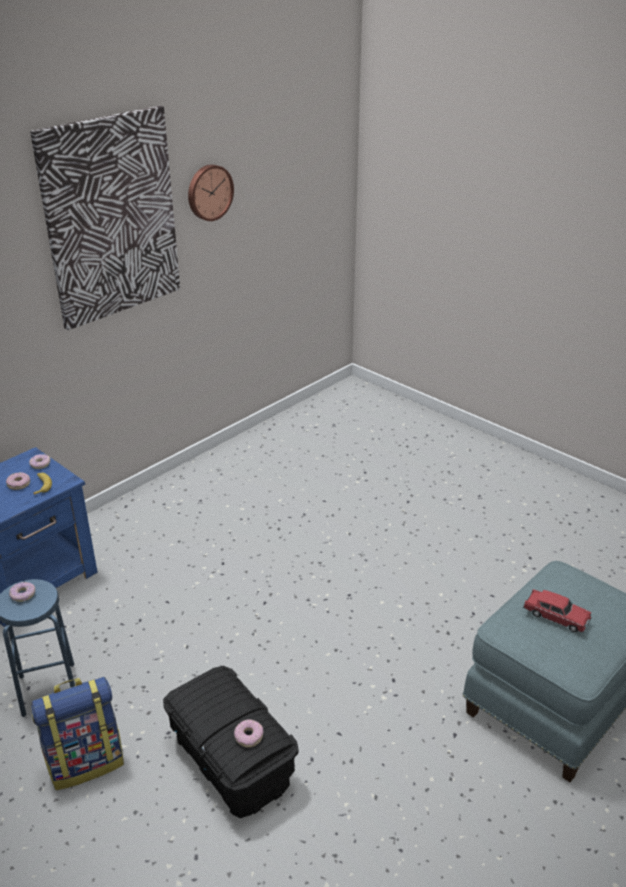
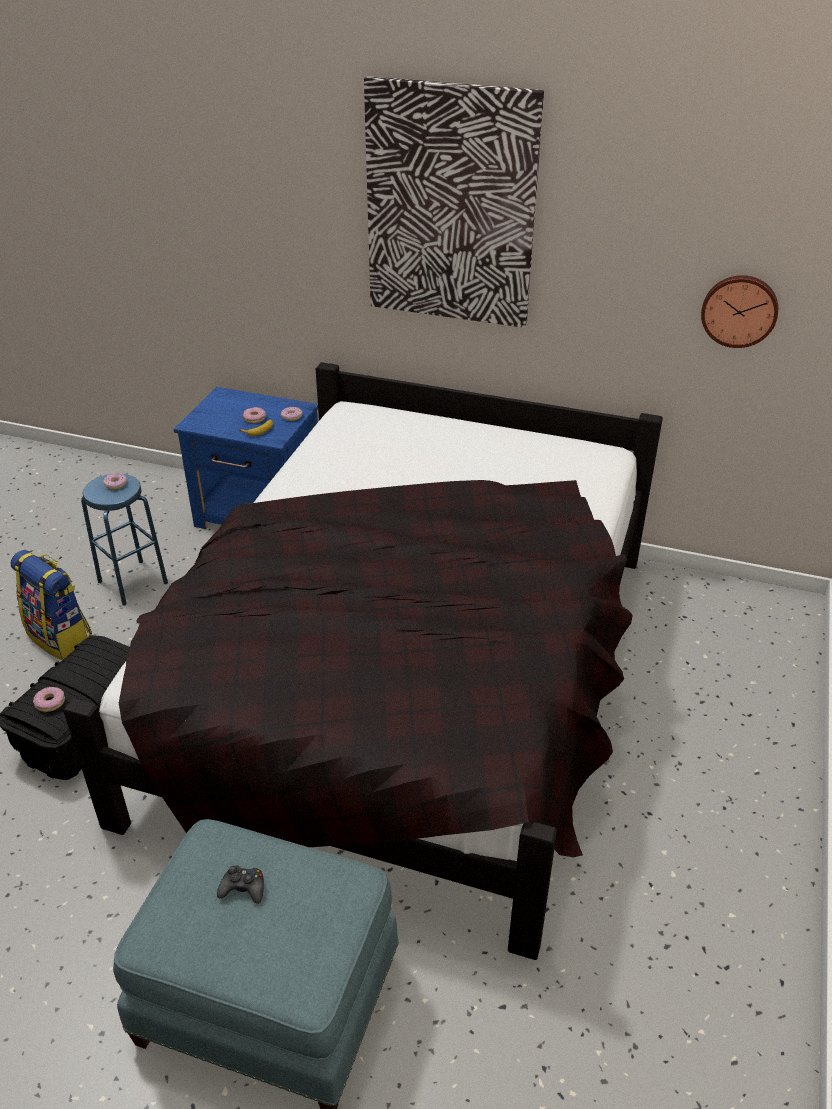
camera: 65 degrees right, 5 degrees up
wall clock [188,164,234,221] -> wall clock moved to [701,275,778,348]
red toy car [523,589,592,632] -> black game controller [217,866,264,904]
none -> black bed [63,362,663,960]

